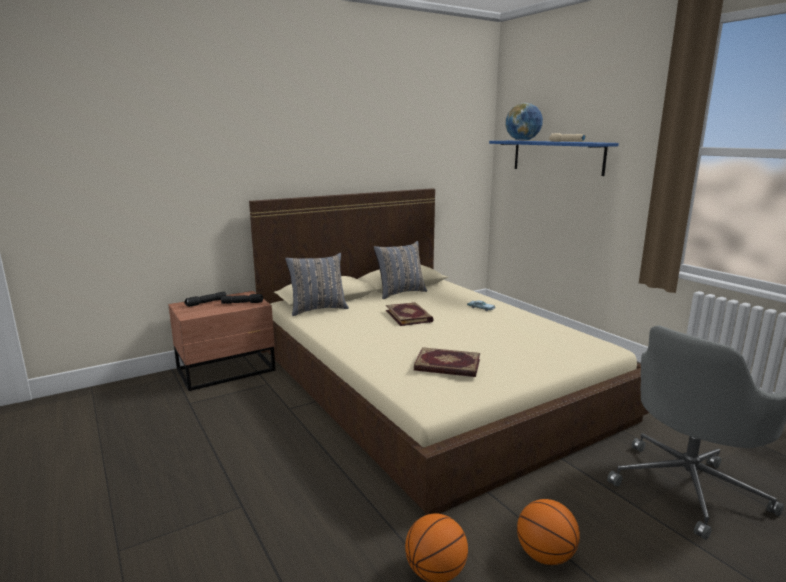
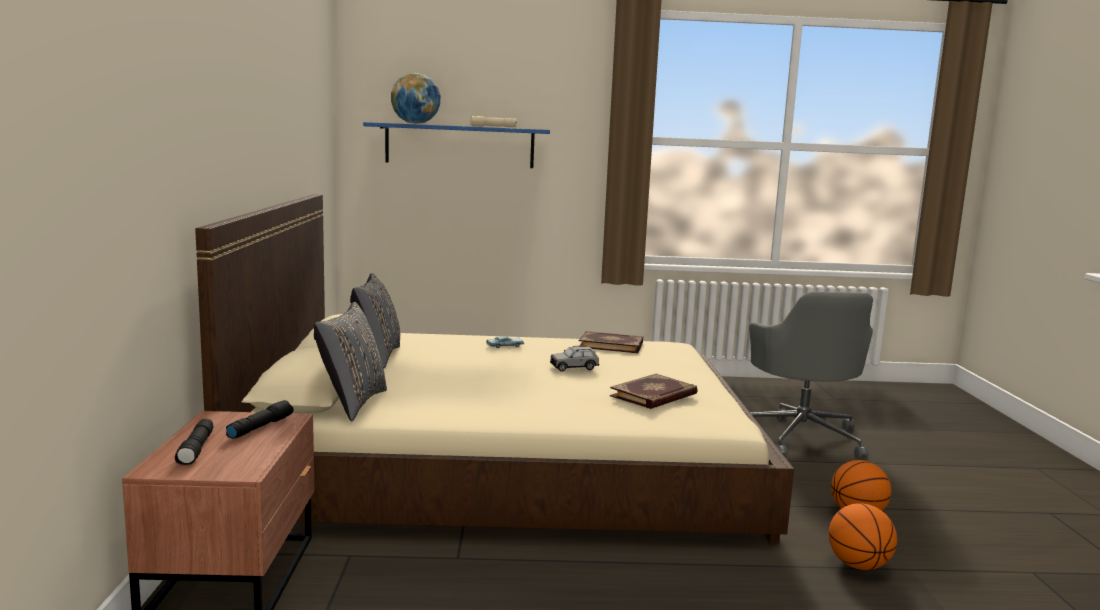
camera: 60 degrees left, 5 degrees down
book [386,302,434,326] -> book moved to [579,331,643,353]
none -> grey toy car [550,346,599,372]

